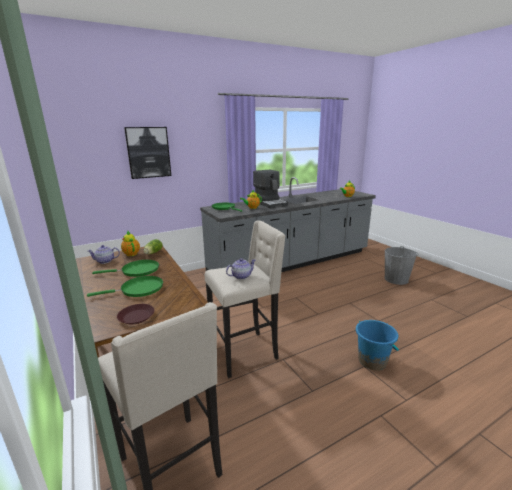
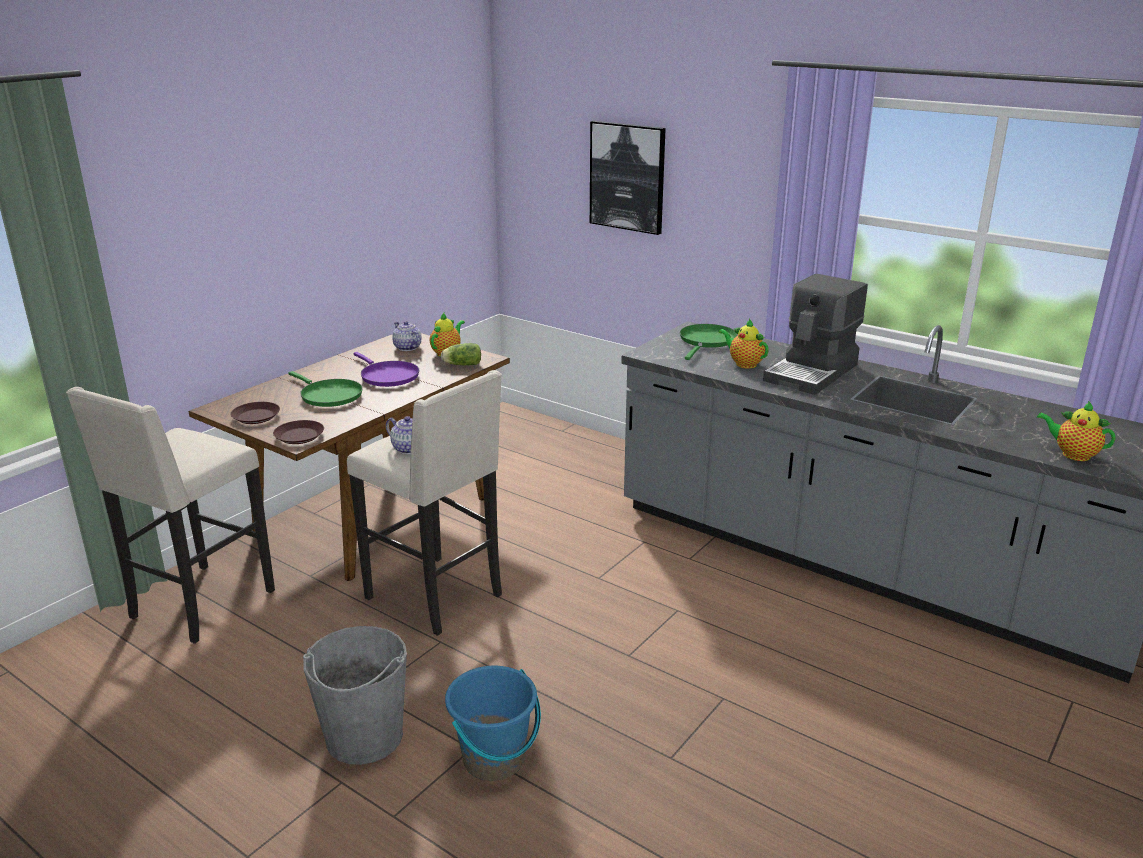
camera: 65 degrees right, 5 degrees up
green frying pan [92,260,159,277] -> purple frying pan [353,352,419,387]
grey bucket [384,246,418,285] -> grey bucket moved to [303,626,407,765]
none -> brown plate [273,420,324,444]

